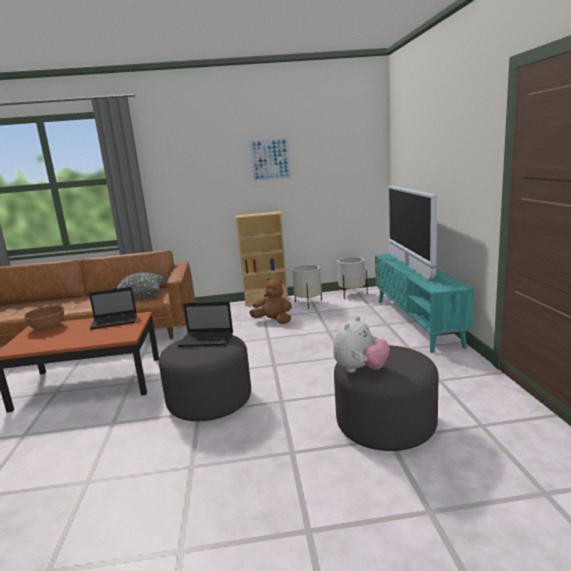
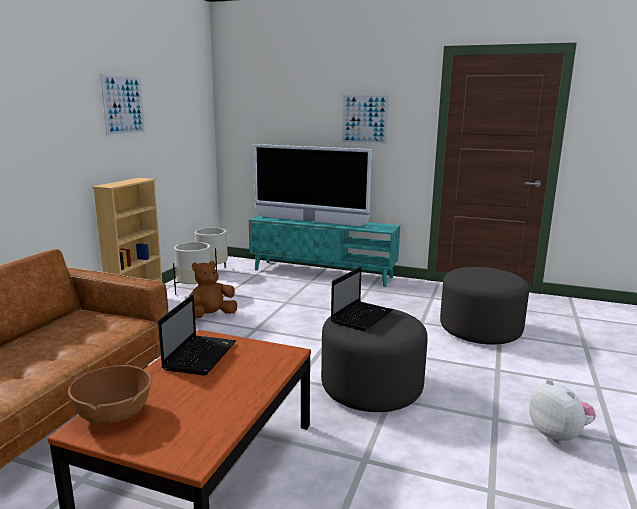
camera: 65 degrees left, 0 degrees up
grey pillow [116,272,166,299] -> none
plush toy [333,316,390,373] -> plush toy moved to [529,379,596,444]
none -> picture [341,94,390,145]

